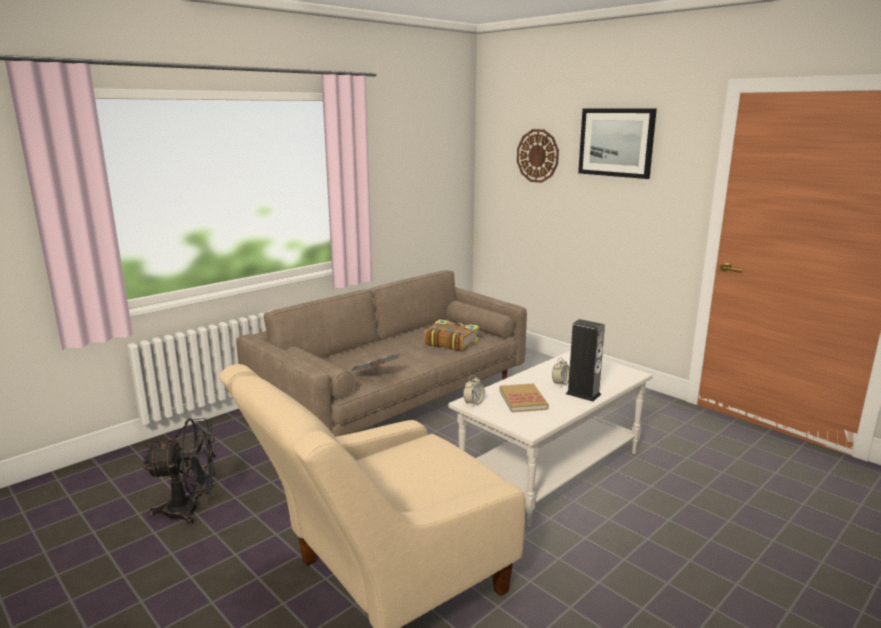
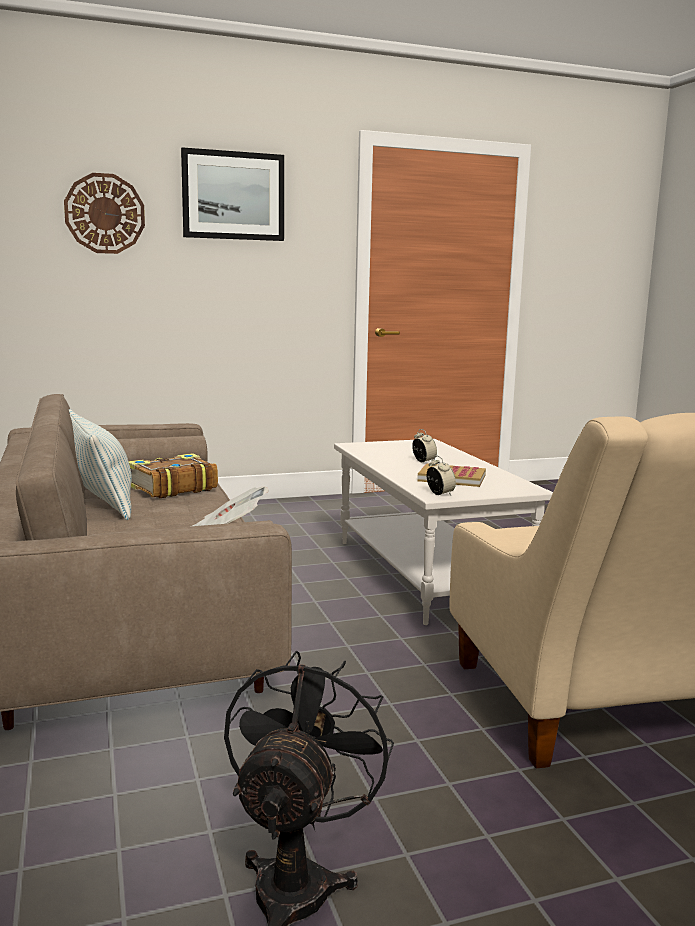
camera: 65 degrees left, 5 degrees down
speaker [566,319,605,402] -> none
none -> pillow [69,409,132,520]

